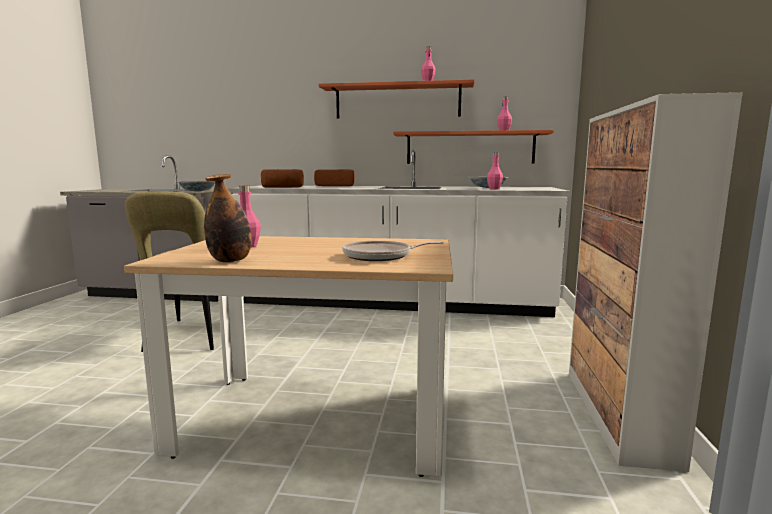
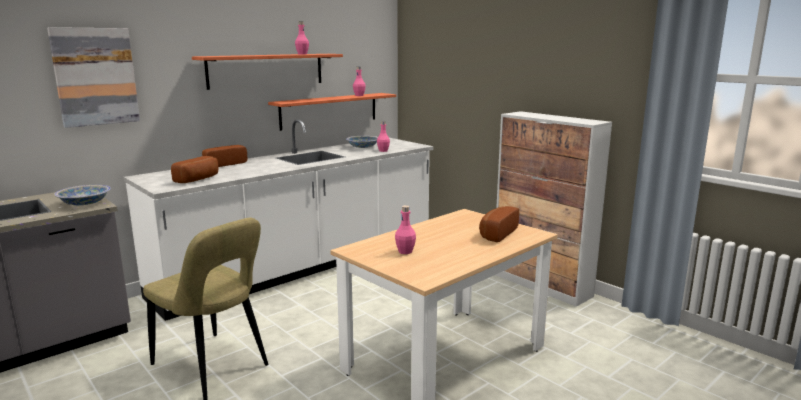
camera: 50 degrees left, 5 degrees up
bottle [204,174,252,263] -> none
frying pan [342,241,444,261] -> bread [479,206,519,242]
none -> picture [47,27,140,128]

